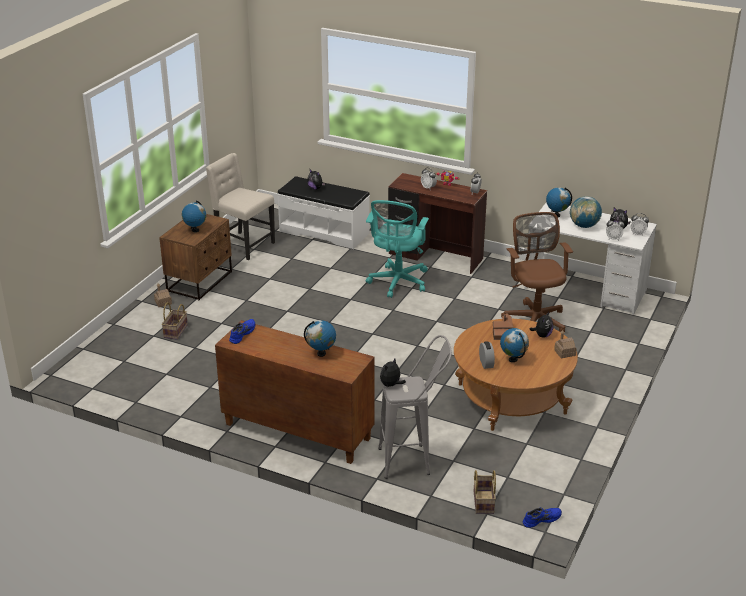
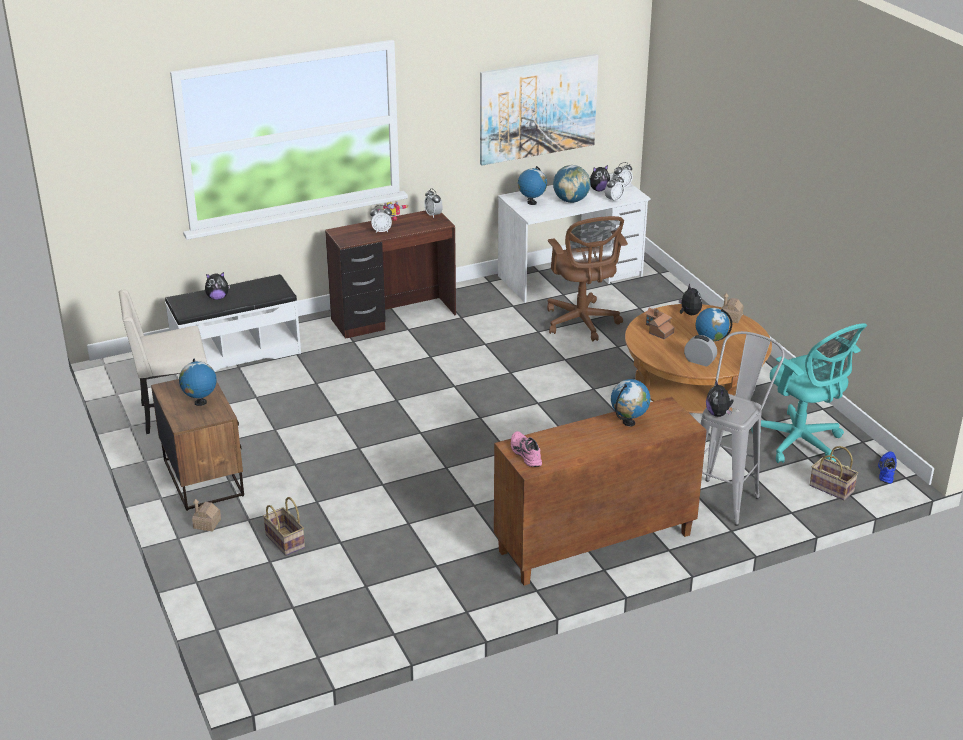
camera: 50 degrees left, 0 degrees up
blue shoe [229,319,255,344] -> pink shoe [511,431,542,467]
turquoise office chair [366,200,429,298] -> turquoise office chair moved to [751,323,867,463]
brown office chair [501,212,573,332] -> brown office chair turned 135 degrees counterclockwise [547,216,628,341]
none -> picture [480,54,599,166]

